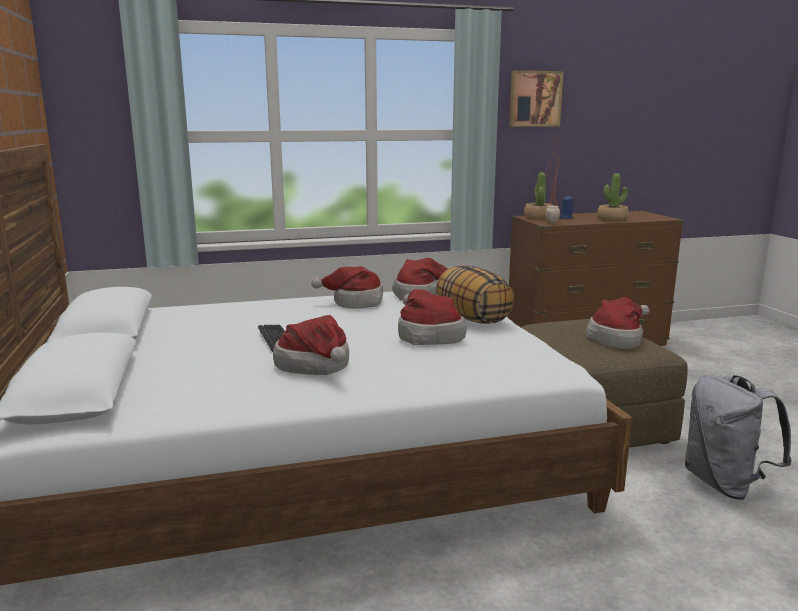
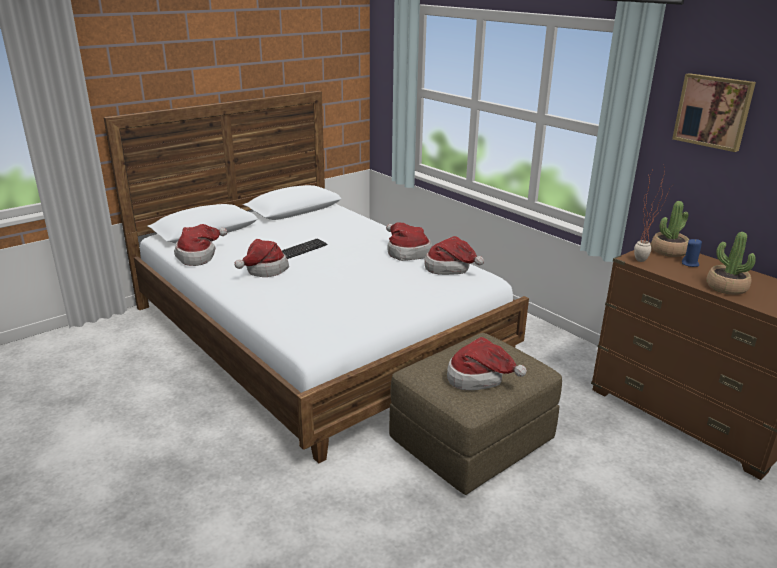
camera: 65 degrees right, 10 degrees up
hat [398,289,467,345] -> hat moved to [174,224,227,266]
pillow [436,265,514,324] -> none
grey backpack [685,375,792,500] -> none

